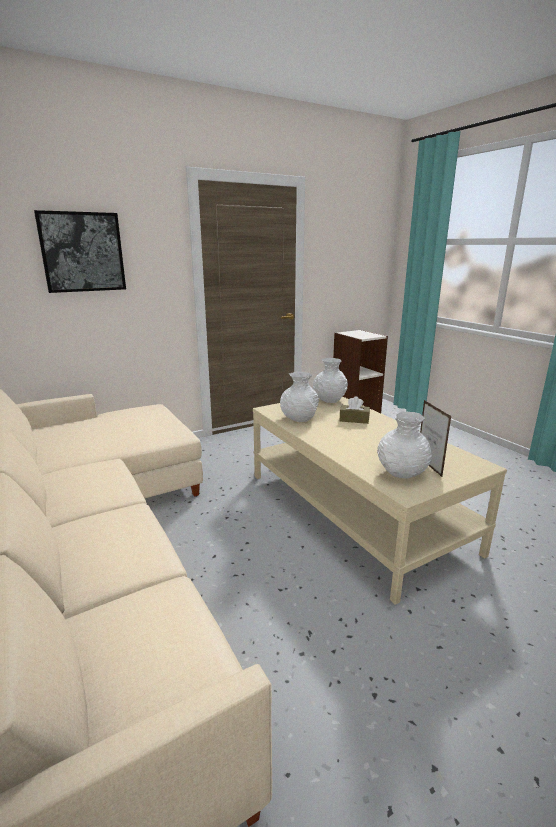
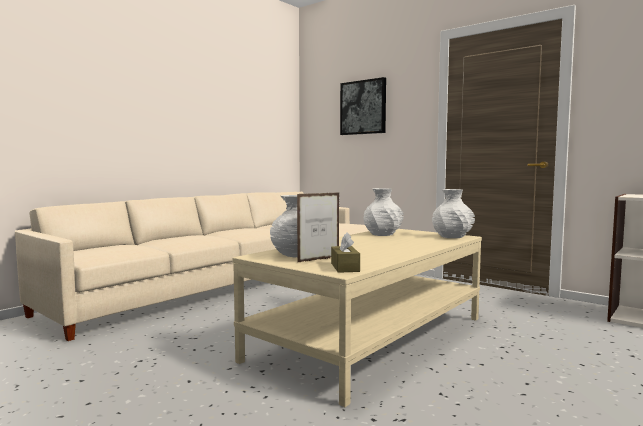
camera: 70 degrees right, 15 degrees down
brown tissue box [340,396,370,424] -> brown tissue box moved to [331,233,360,273]

